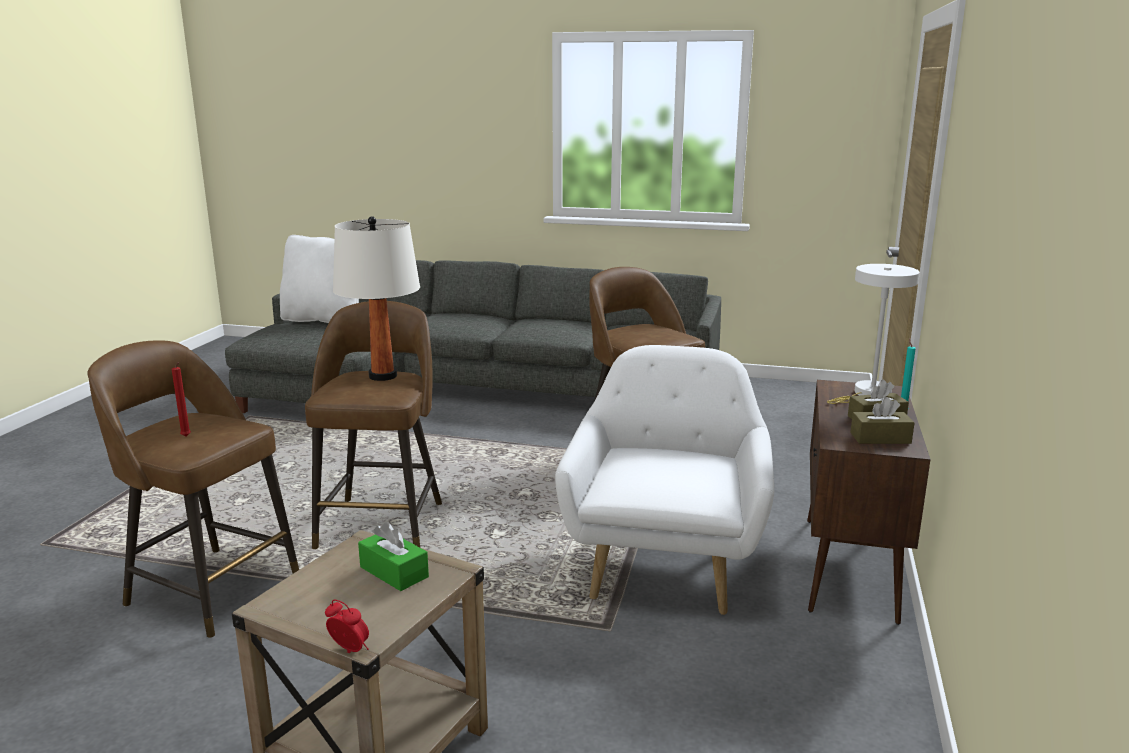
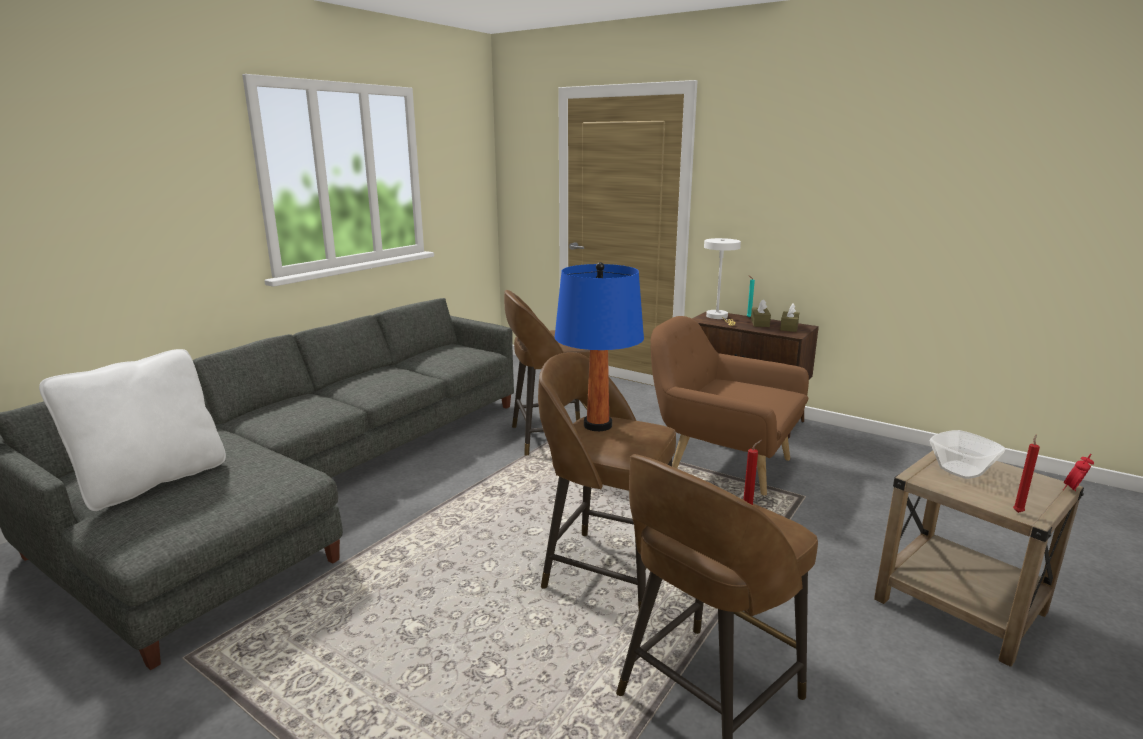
camera: 70 degrees left, 0 degrees up
white table lamp [333,216,420,381] -> blue table lamp [555,262,644,431]
green tissue box [358,522,429,591] -> bowl [929,430,1005,479]
white armchair [555,345,774,615] -> brown armchair [650,316,809,496]
none -> red candle [1013,435,1040,513]

